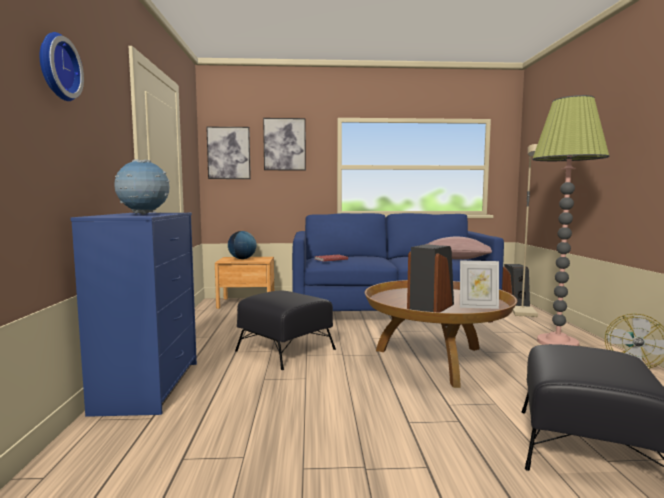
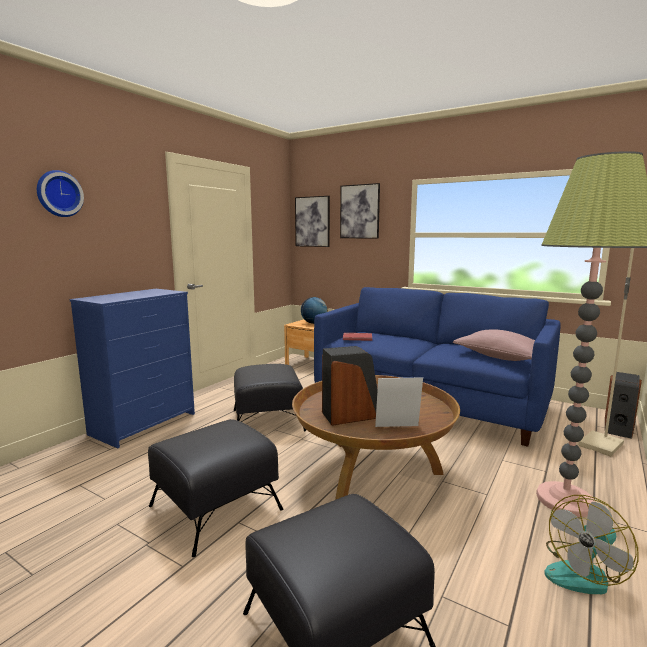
camera: 35 degrees right, 5 degrees up
globe [114,159,170,214] -> none
picture frame [460,261,499,309] -> picture frame turned 135 degrees clockwise [375,377,423,427]
none -> black ottoman [148,419,283,557]

